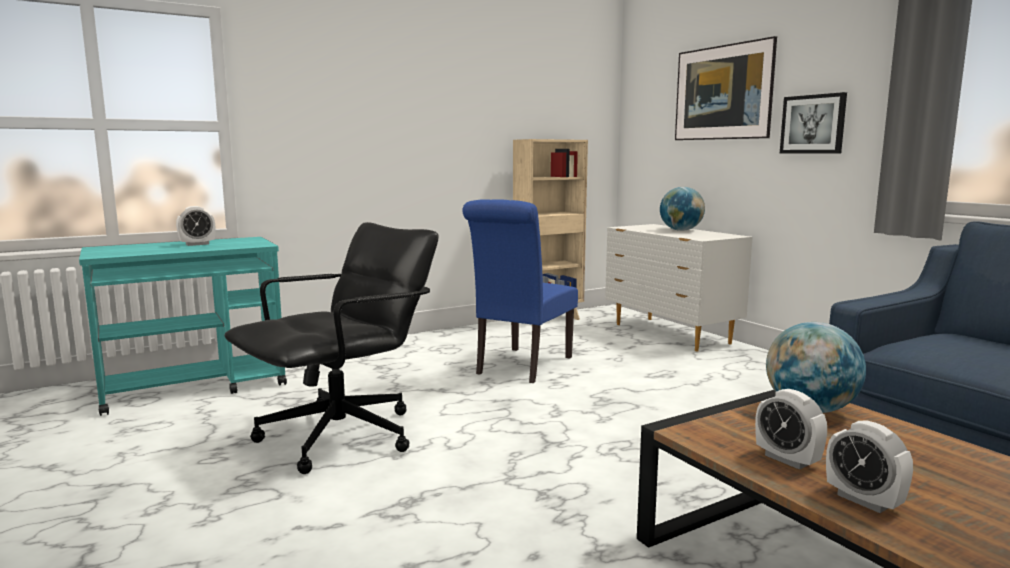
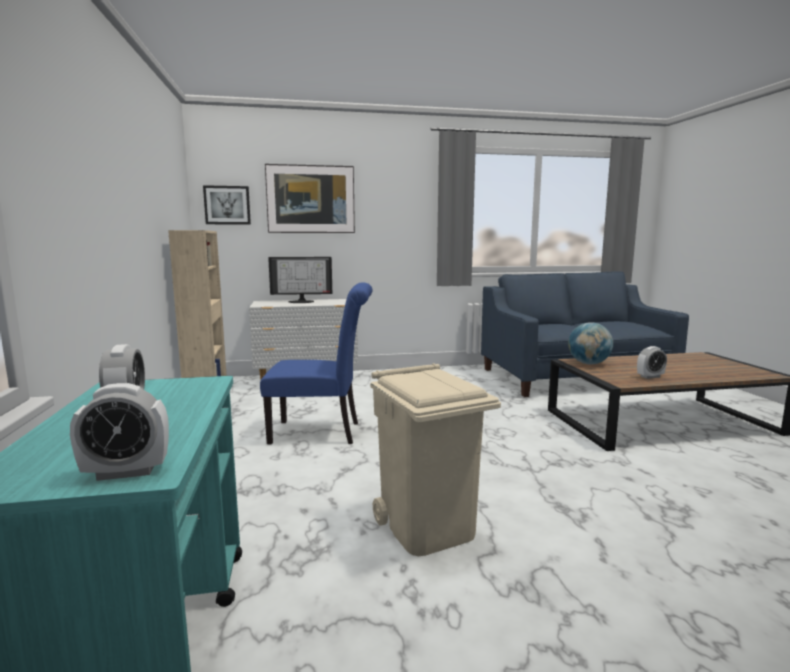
camera: 70 degrees left, 0 degrees up
black office chair [224,222,438,474] -> beige trash can [370,363,501,556]
blue chair [462,199,578,383] -> blue chair turned 45 degrees counterclockwise [260,282,372,444]
globe [660,187,705,231] -> monitor [268,257,332,303]
picture [780,92,847,153] -> picture moved to [203,185,251,225]
alarm clock [826,420,913,513] -> alarm clock moved to [70,383,169,481]

